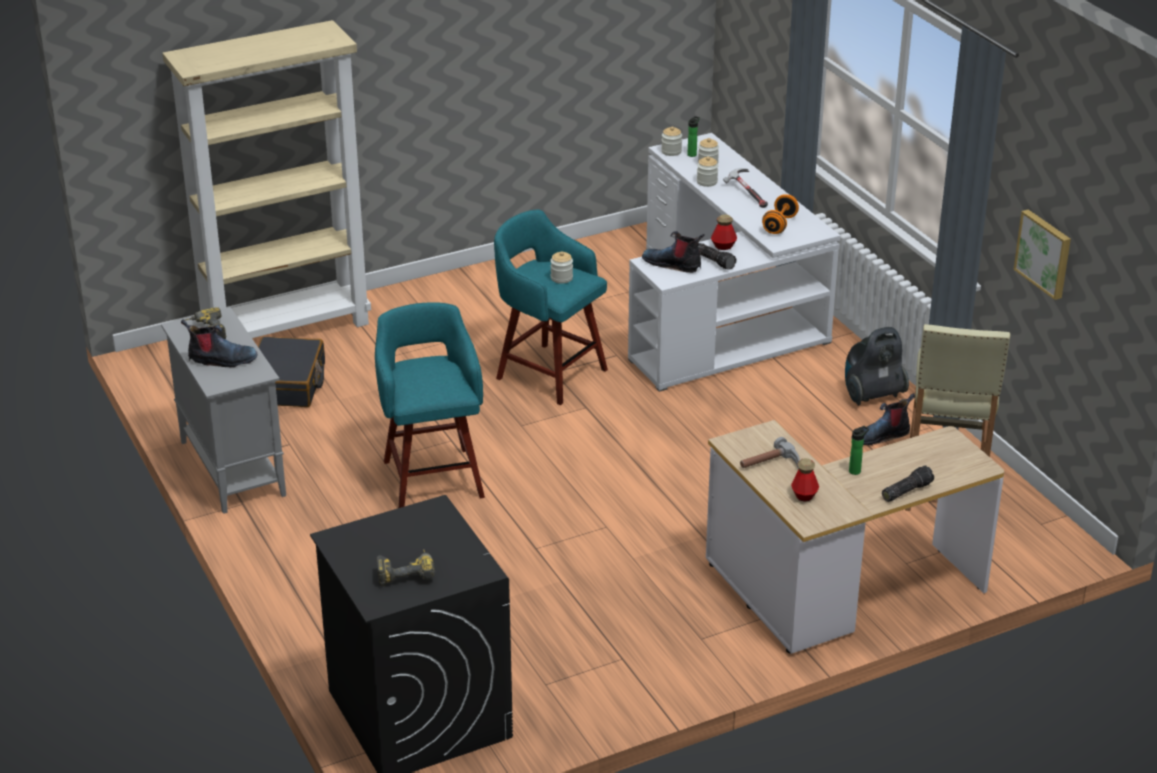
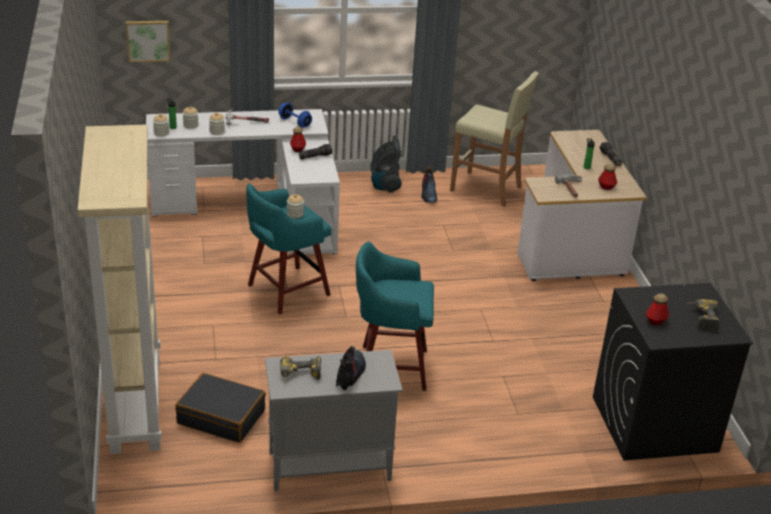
camera: 75 degrees left, 0 degrees up
boot [642,231,705,273] -> none
orange dumbbell [762,194,799,234] -> blue dumbbell [278,103,312,128]
picture [1014,210,1071,300] -> picture moved to [126,21,171,62]
none -> bottle [646,293,669,325]

